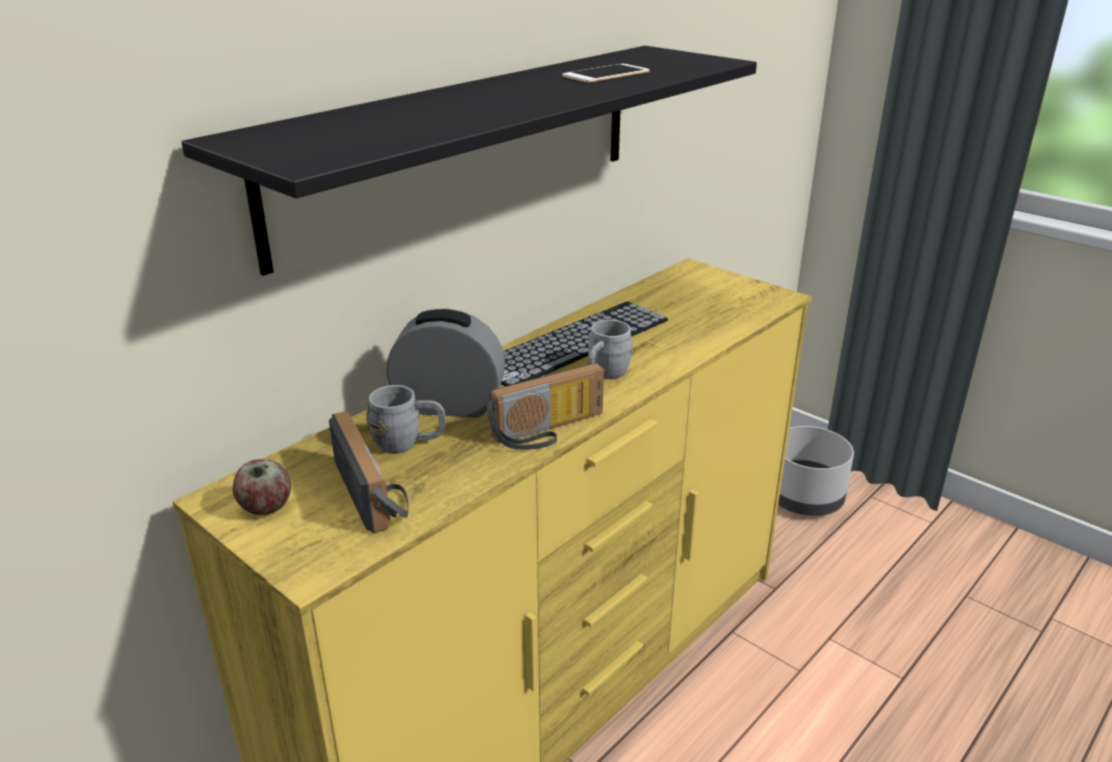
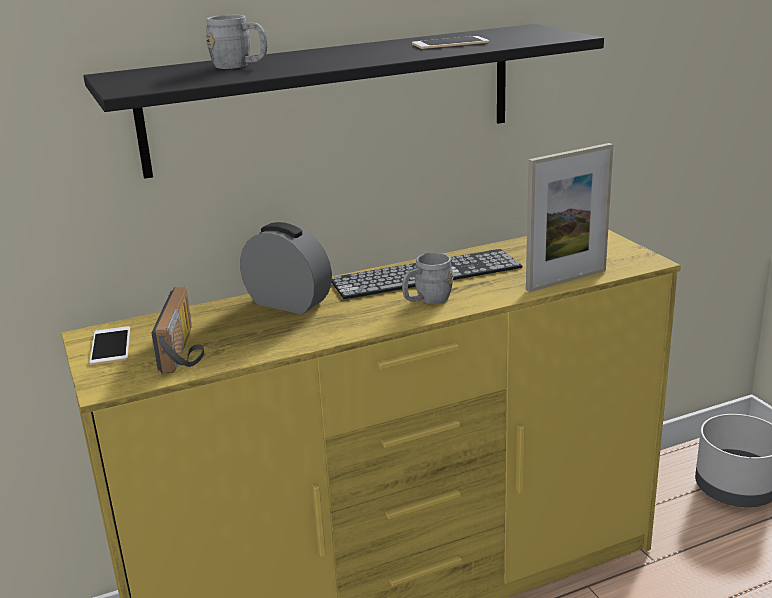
camera: 25 degrees right, 5 degrees down
apple [233,459,291,515] -> phone [89,326,130,365]
grey mug [366,385,446,454] -> grey mug moved to [206,15,267,69]
radio [487,363,604,450] -> none
none -> picture frame [526,143,613,292]

